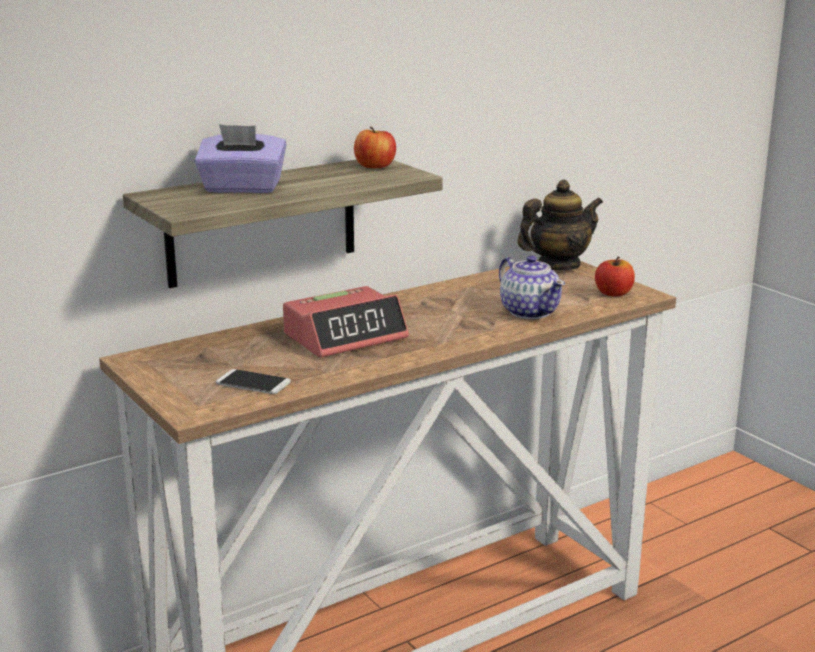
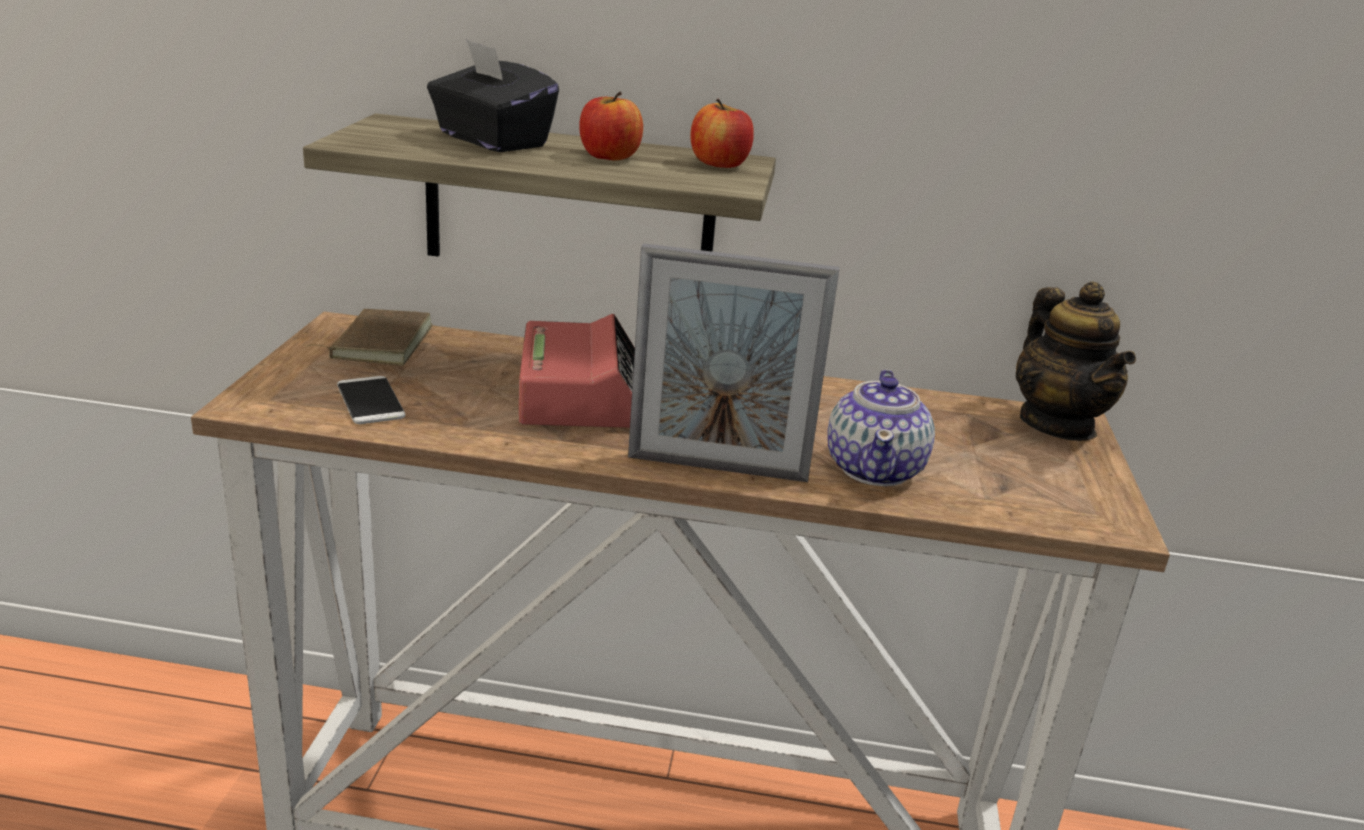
camera: 40 degrees right, 5 degrees up
purple tissue box [195,124,286,193] -> black tissue box [427,39,559,152]
alarm clock [283,286,409,358] -> alarm clock turned 105 degrees counterclockwise [519,314,635,428]
teapot [517,180,603,270] -> teapot turned 60 degrees clockwise [1016,281,1136,441]
apple [595,257,635,297] -> apple moved to [579,92,643,161]
none -> brown book [305,309,433,366]
none -> picture frame [628,243,839,482]

